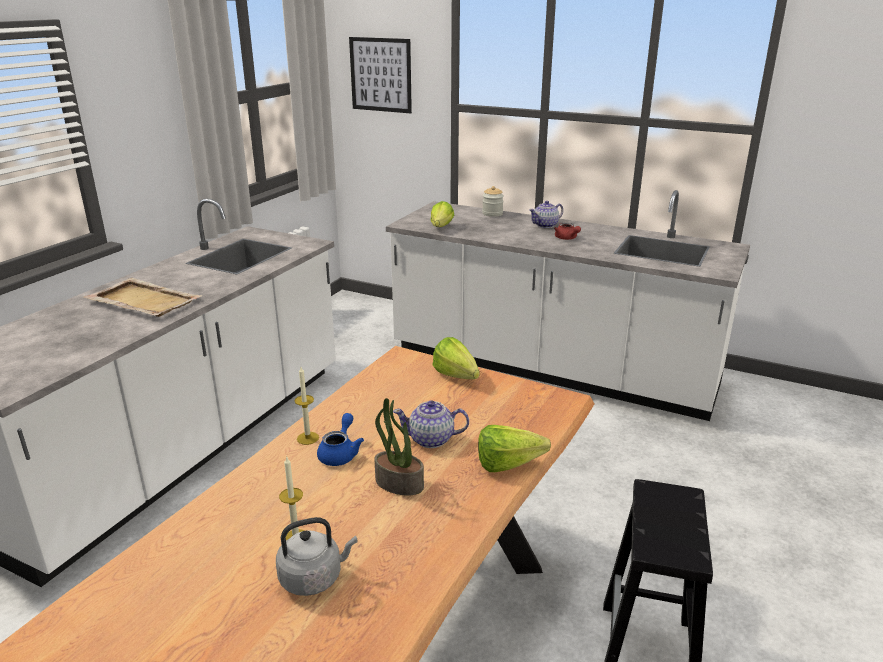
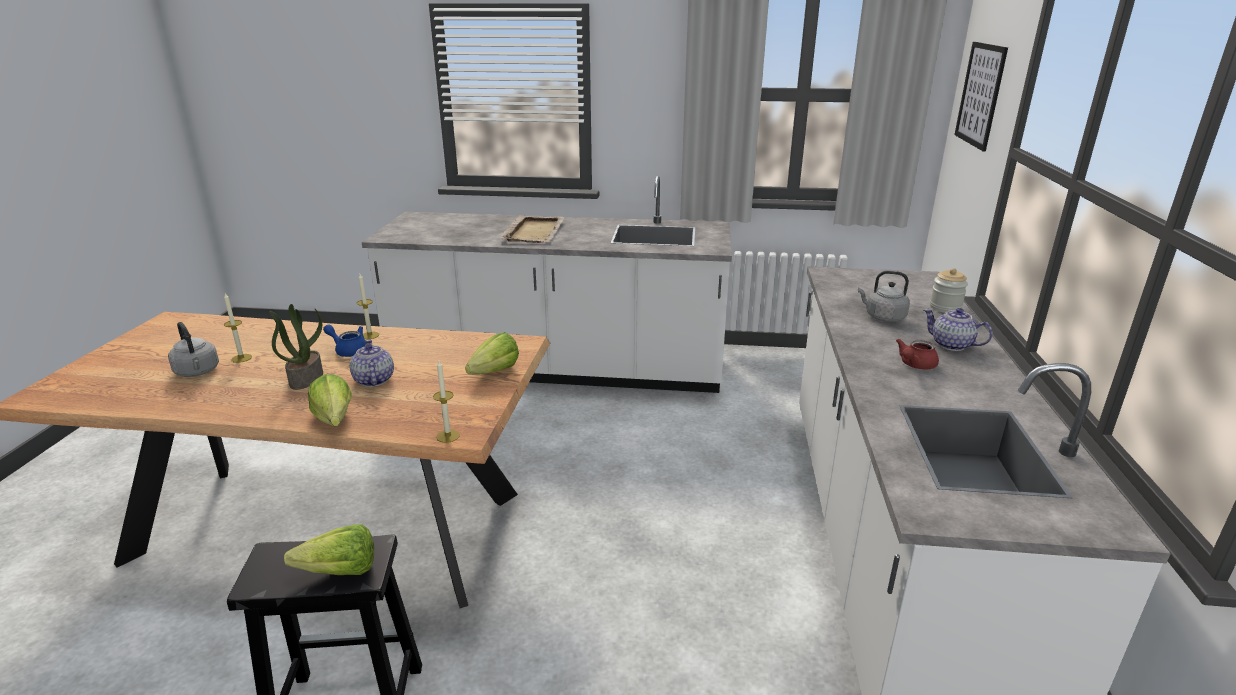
camera: 70 degrees right, 0 degrees up
blue teapot [317,413,364,466] -> blue teapot turned 150 degrees counterclockwise [323,324,365,357]
lettuce [430,201,454,227] -> lettuce moved to [284,524,374,575]
none -> candle [433,361,460,443]
none -> grey kettle [858,271,910,322]

